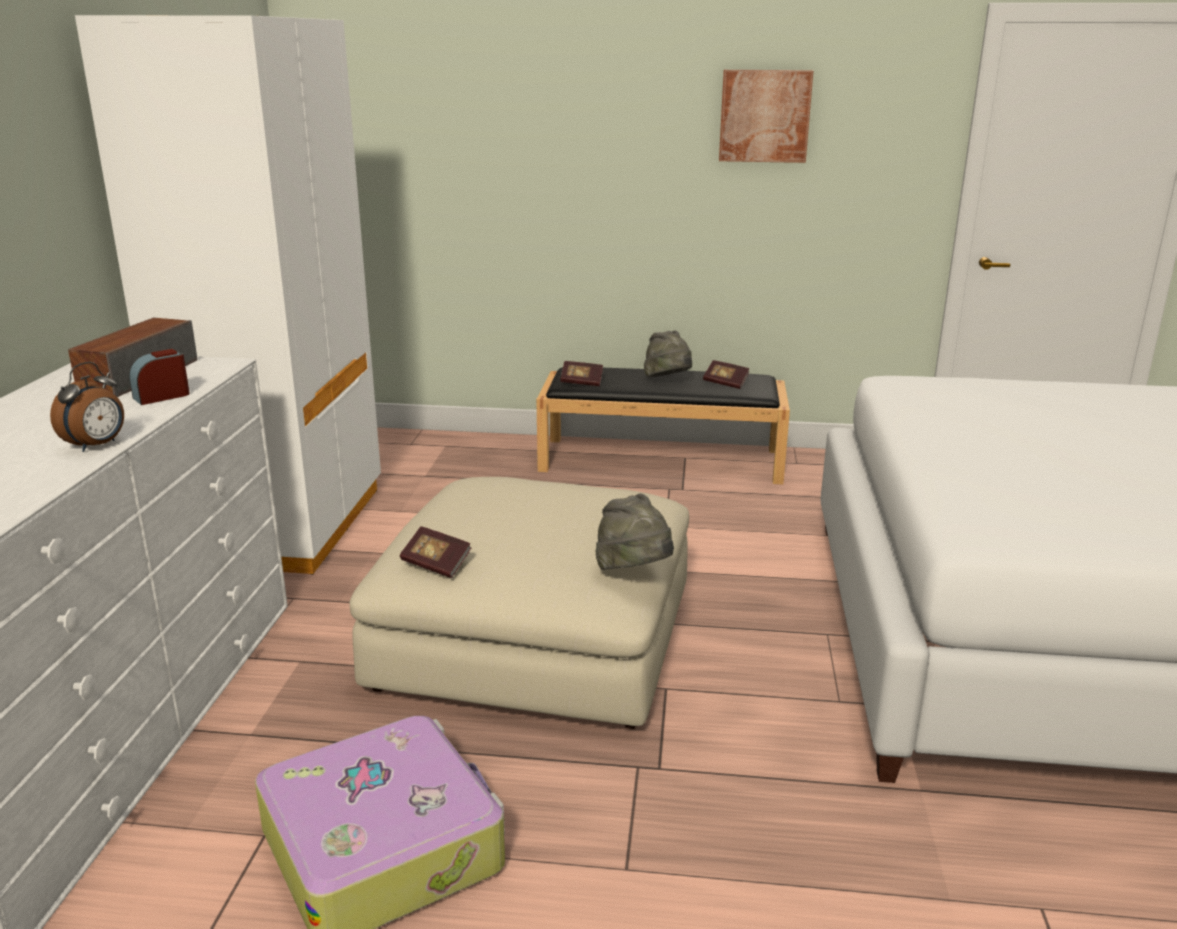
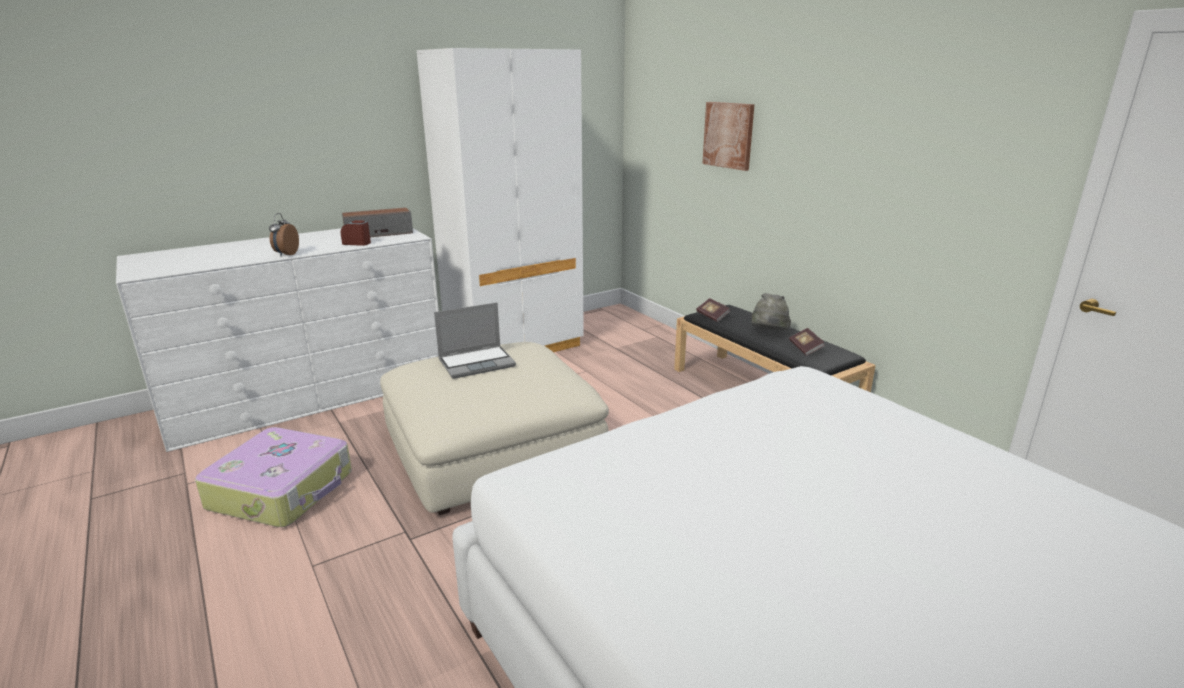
camera: 50 degrees right, 0 degrees up
alarm clock [50,362,124,452] -> alarm clock turned 105 degrees clockwise [269,213,299,256]
book [400,526,472,578] -> none
grey hat [596,493,674,570] -> none
picture [719,70,813,163] -> picture moved to [702,102,755,171]
none -> laptop [434,302,516,379]

